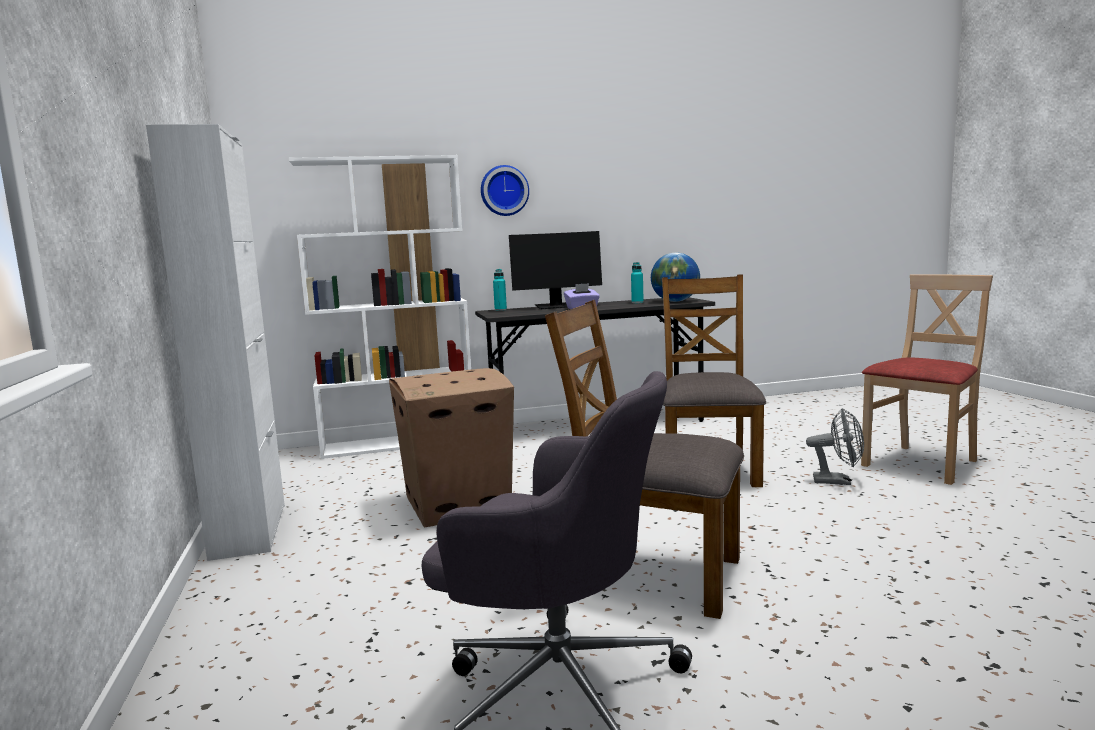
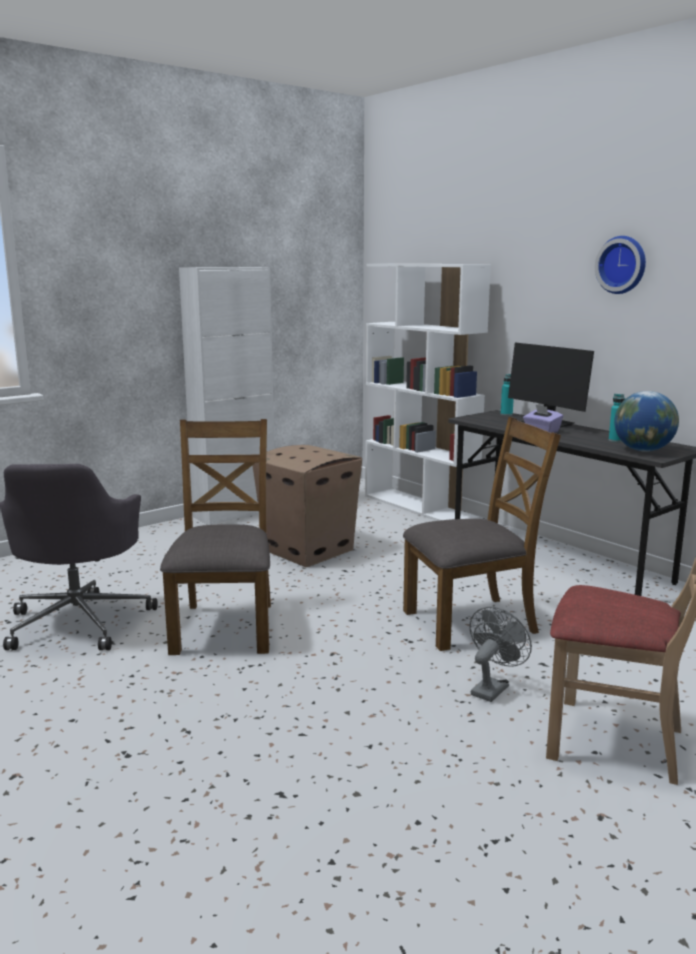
camera: 65 degrees right, 5 degrees up
wall clock [481,165,529,216] -> wall clock moved to [595,236,646,294]
grey fan [806,408,864,485] -> grey fan turned 135 degrees counterclockwise [469,607,532,702]

